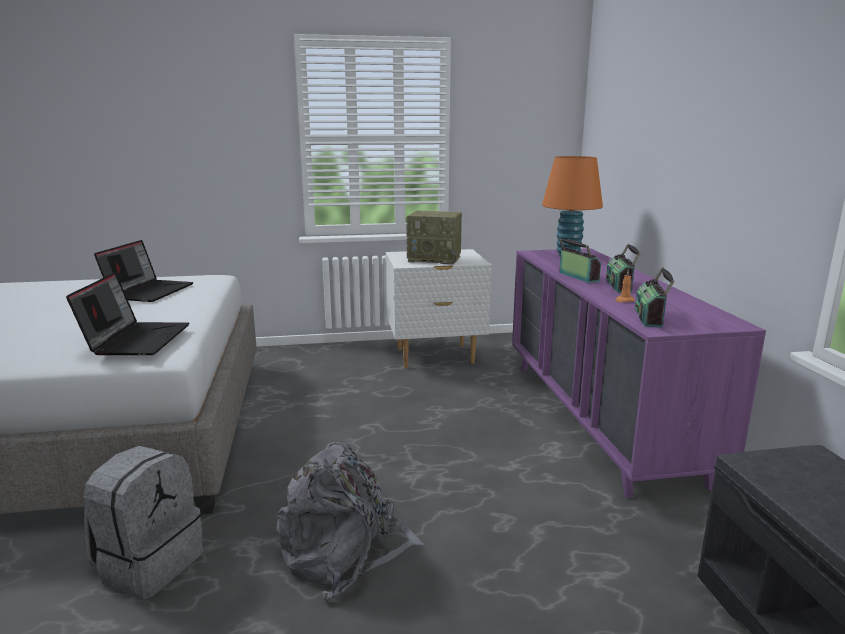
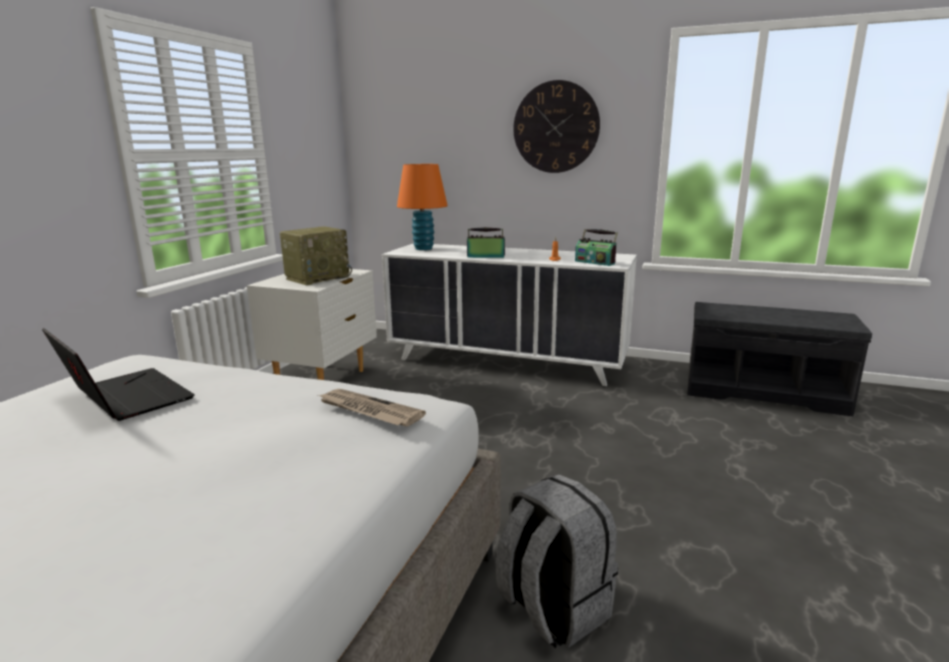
camera: 60 degrees left, 0 degrees up
laptop [66,272,189,355] -> newspaper [318,389,426,426]
grey backpack [276,442,424,600] -> none
purple dresser [512,248,766,499] -> white dresser [382,243,637,386]
radio [606,244,641,293] -> none
none -> wall clock [513,80,600,173]

